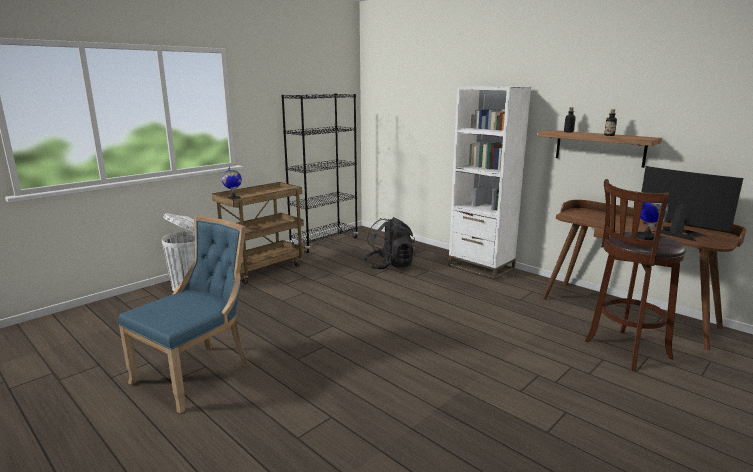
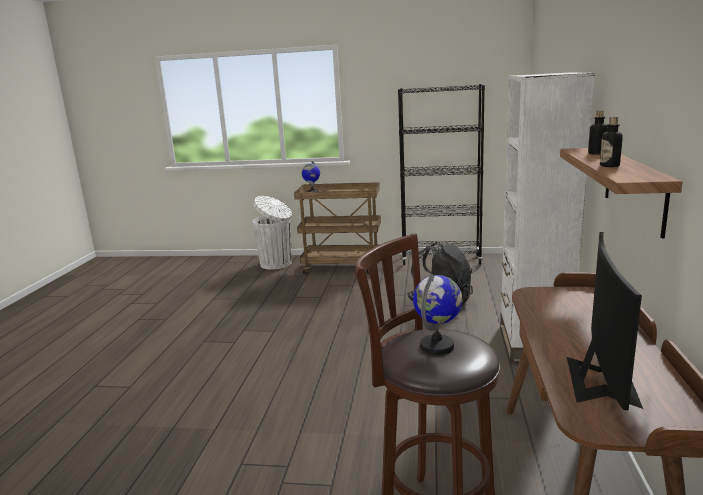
camera: 55 degrees right, 0 degrees up
blue chair [119,216,248,413] -> none

